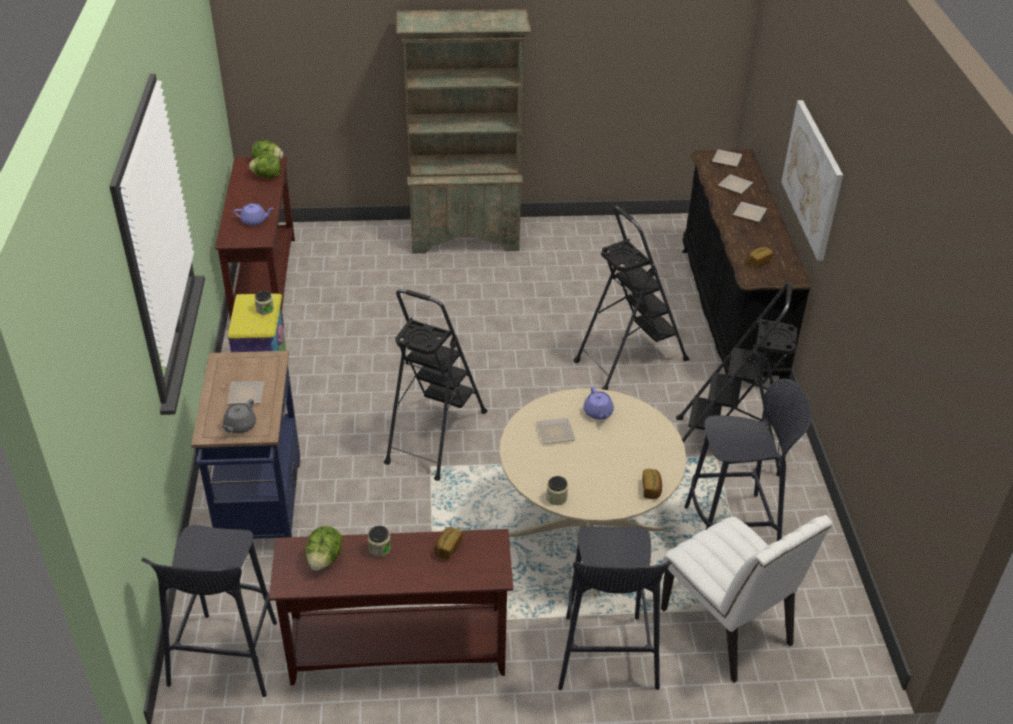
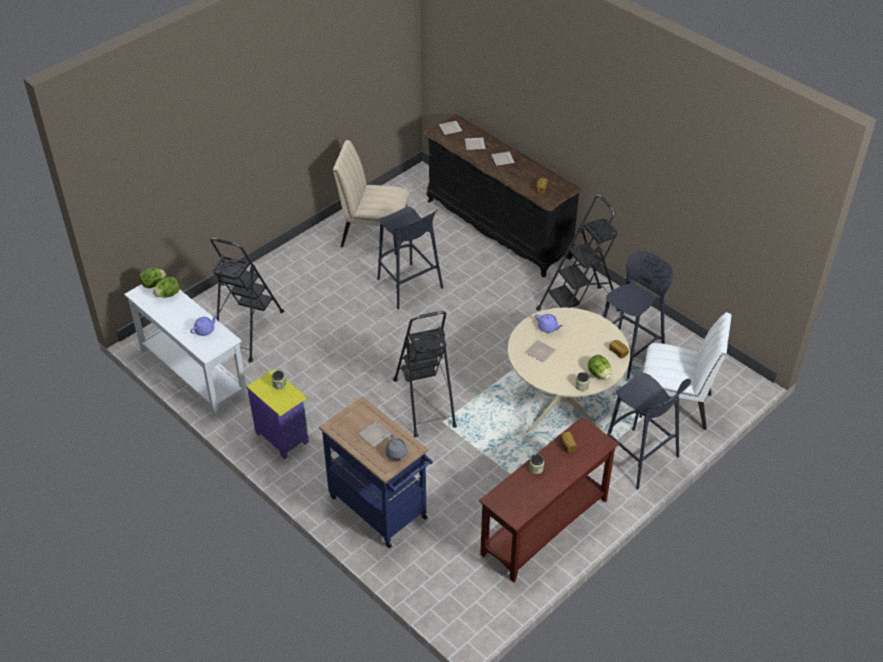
camera: 40 degrees left, 5 degrees up
grey stool [142,525,277,697] -> grey stool moved to [377,207,443,309]
brown console table [215,157,295,329] -> white console table [124,284,248,418]
lettuce [305,526,343,571] -> lettuce moved to [588,355,611,380]
green bookcase [396,9,531,254] -> none
step ladder [573,205,690,390] -> step ladder moved to [210,238,284,362]
picture [781,100,843,261] -> none
none -> beige chair [333,140,410,255]

